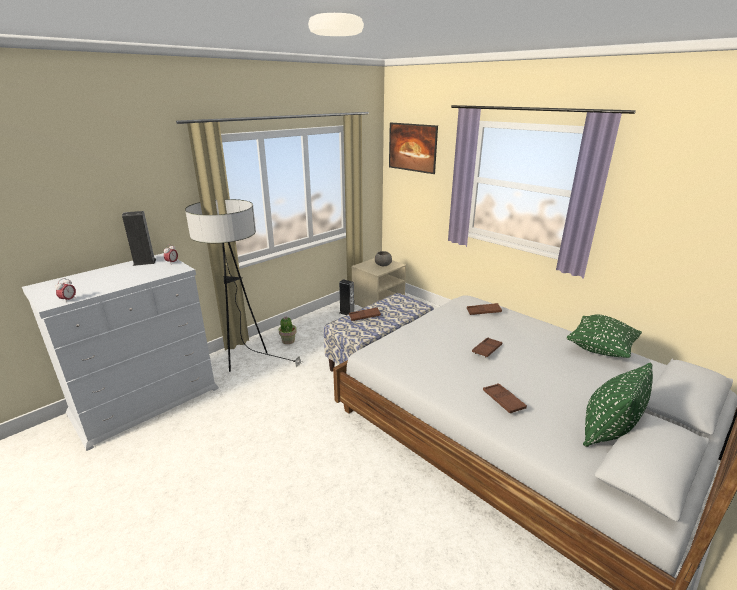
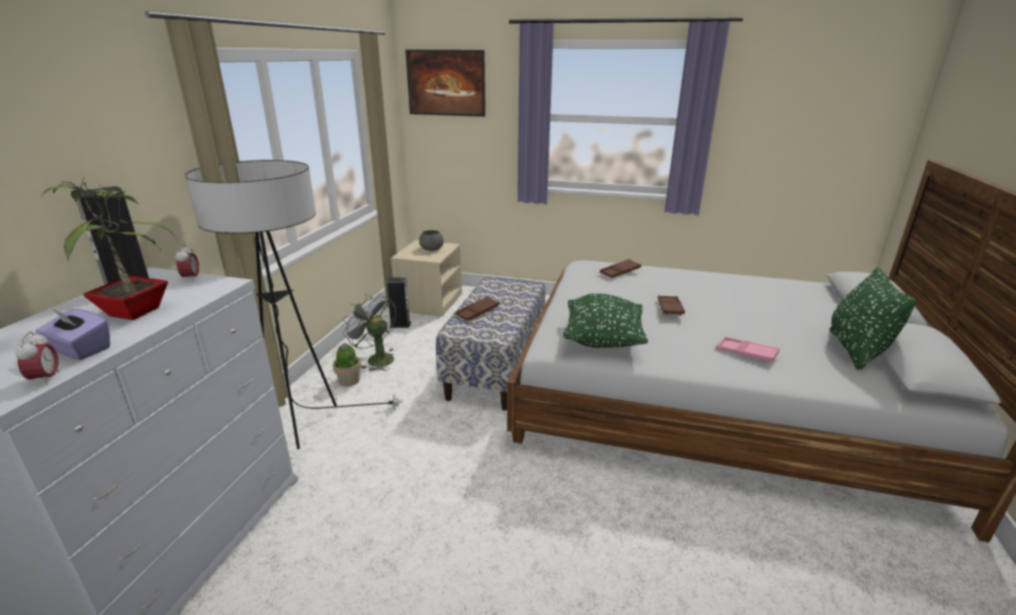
camera: 30 degrees left, 0 degrees up
brown tray [483,383,527,413] -> pink tray [716,337,780,362]
green pillow [566,314,642,358] -> green pillow moved to [563,293,648,348]
none -> purple tissue box [36,308,110,360]
none -> potted plant [42,177,178,320]
none -> grey fan [342,293,396,371]

